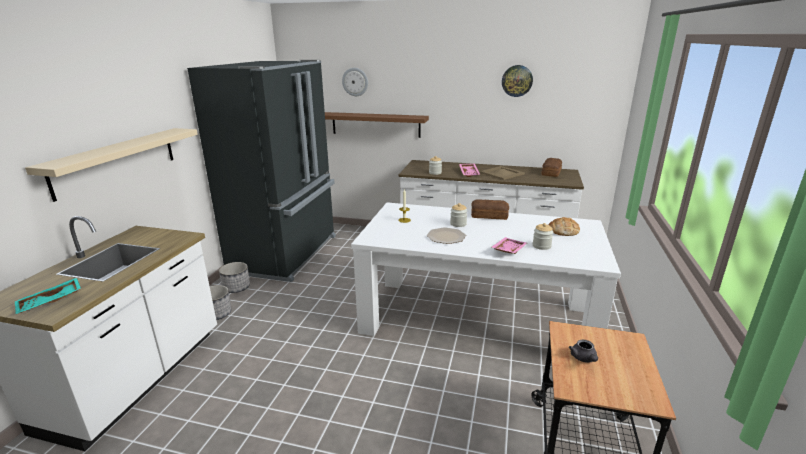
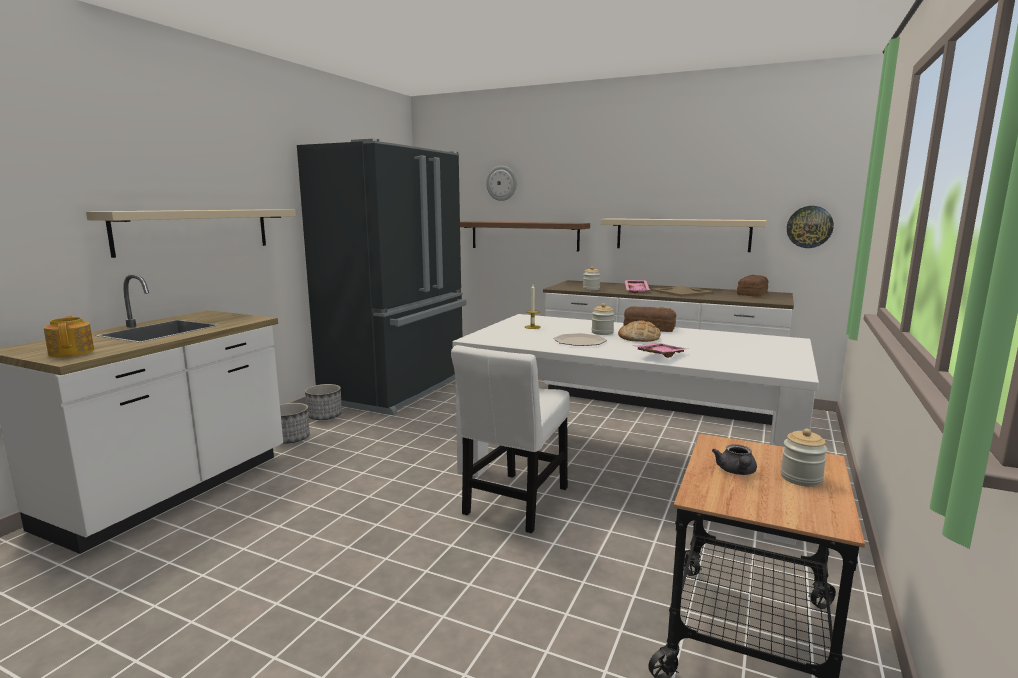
camera: 10 degrees right, 10 degrees down
turquoise tray [15,278,81,314] -> teapot [44,316,94,357]
wall clock [502,65,533,97] -> wall clock moved to [787,206,834,248]
jar [533,223,553,250] -> jar moved to [780,428,828,487]
bread [548,217,580,236] -> bread moved to [618,320,661,342]
none -> white chair [451,345,570,533]
none -> beige shelf [601,218,767,252]

